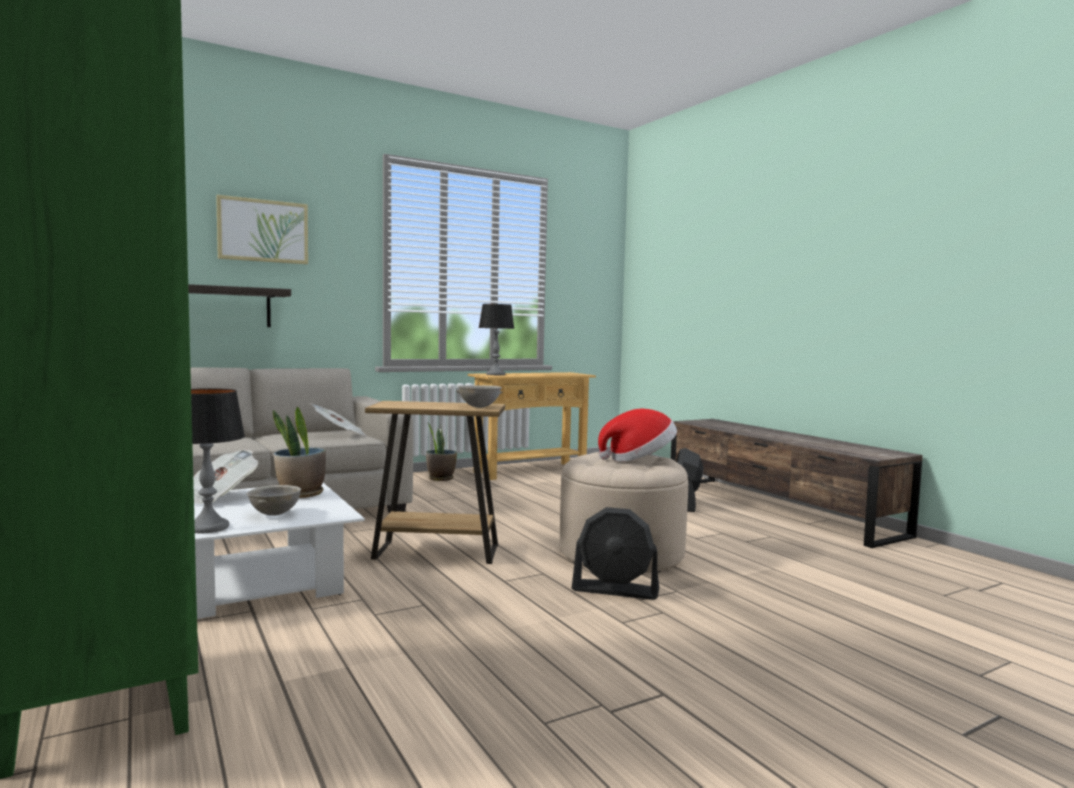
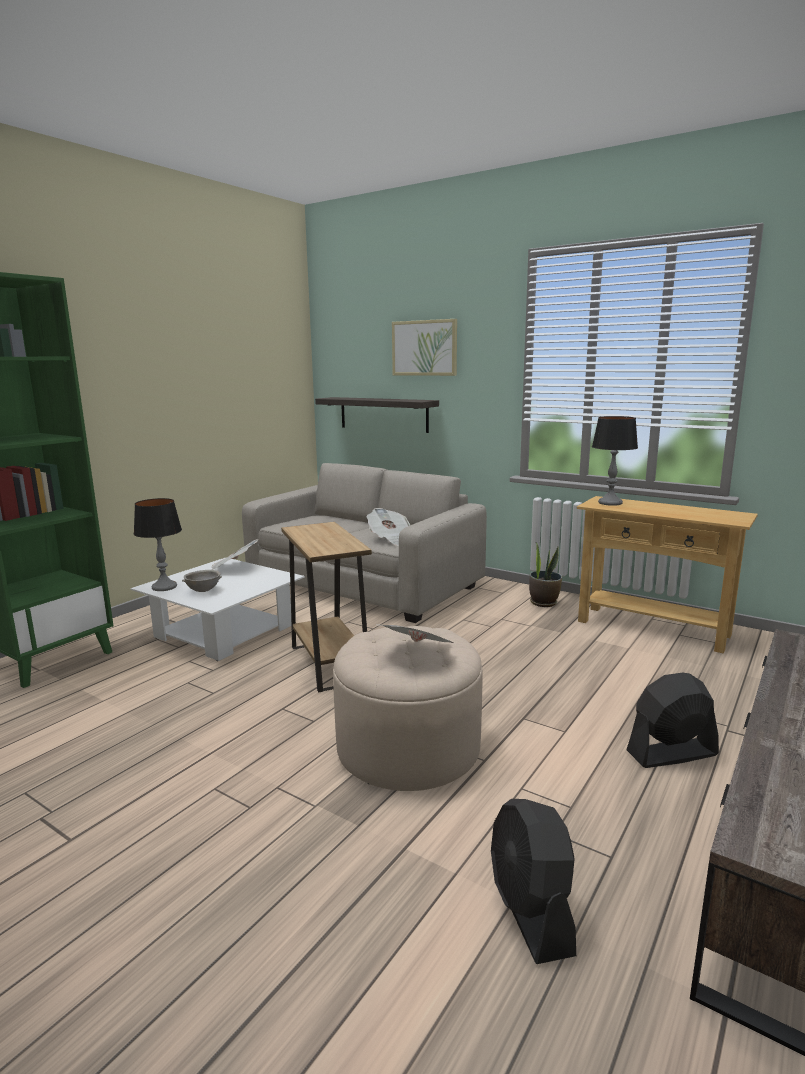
camera: 65 degrees right, 10 degrees up
potted plant [273,407,326,498] -> none
grey bowl [456,385,502,408] -> none
black fan [572,507,659,600] -> black fan moved to [491,799,576,964]
hat [598,409,677,462] -> newspaper [376,624,455,644]

